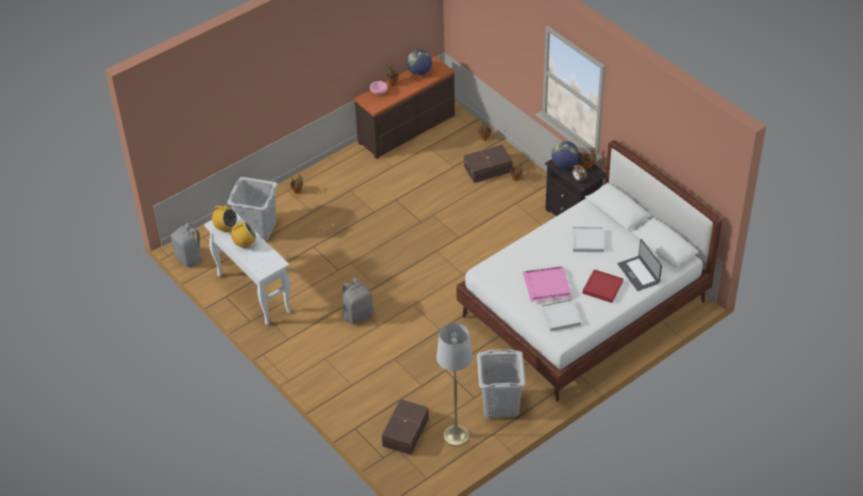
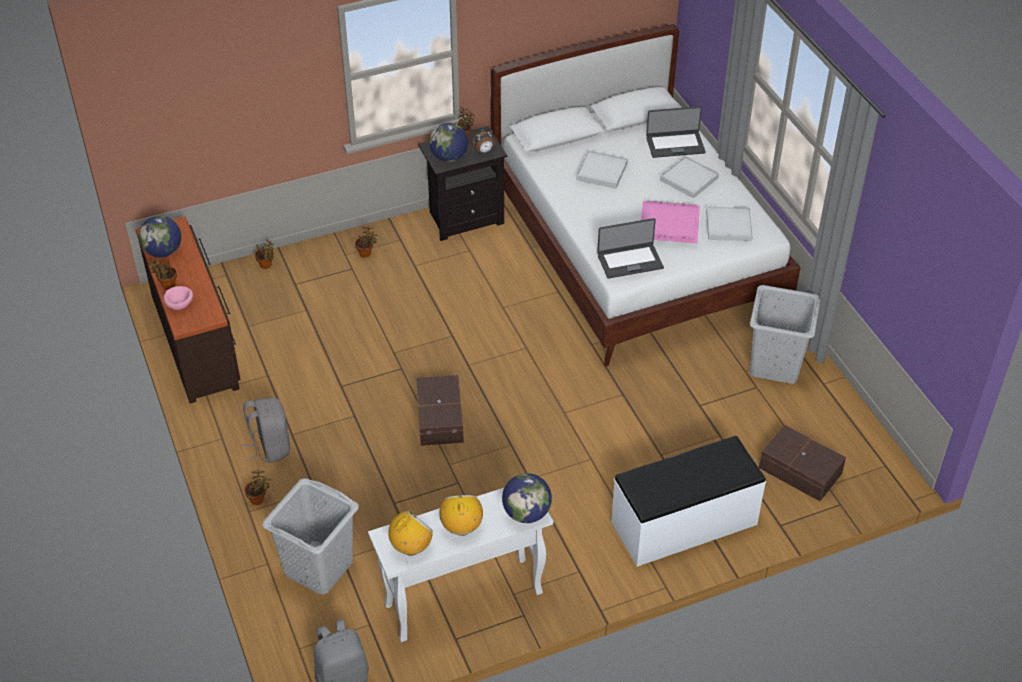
camera: 75 degrees left, 0 degrees up
grey backpack [342,278,373,324] -> grey backpack moved to [243,397,290,463]
grey floor lamp [437,323,473,446] -> none
brown storage box [464,144,512,183] -> brown storage box moved to [416,375,464,446]
red tray [583,269,623,303] -> white tray [660,156,719,198]
none -> globe [502,473,552,523]
none -> laptop [597,218,664,279]
none -> white bench [611,436,766,567]

